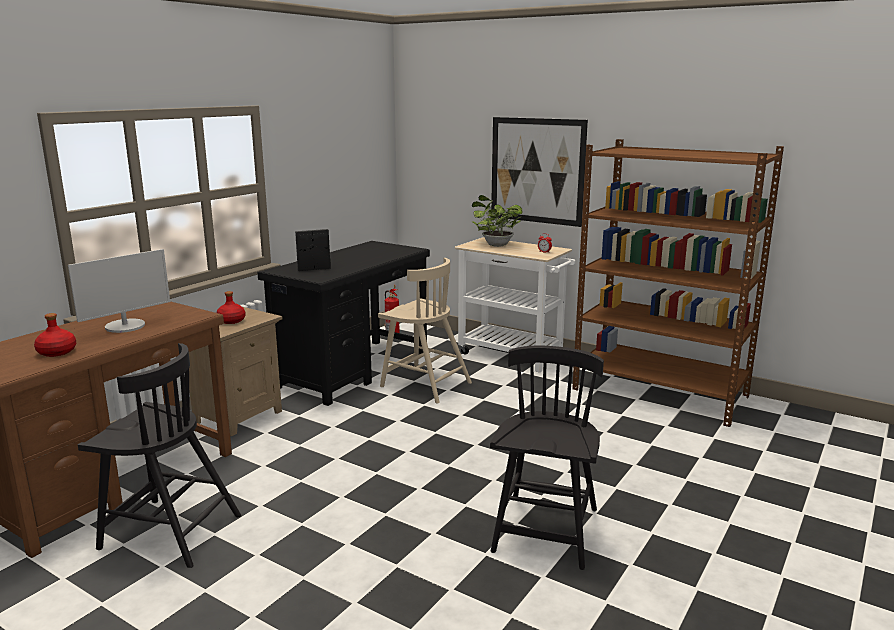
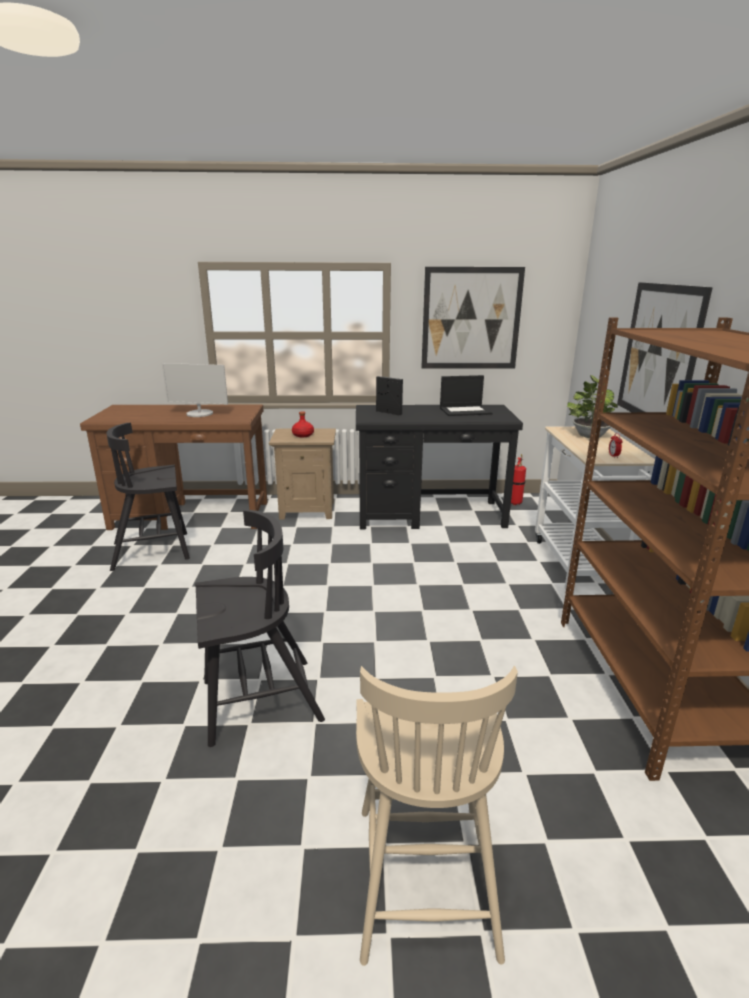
camera: 55 degrees right, 5 degrees up
red bottle [34,313,76,357] -> none
black chair [78,343,241,568] -> black chair turned 90 degrees clockwise [107,423,190,571]
beige chair [378,258,472,403] -> beige chair moved to [356,666,518,966]
none -> picture [421,267,525,369]
none -> laptop [440,375,492,416]

